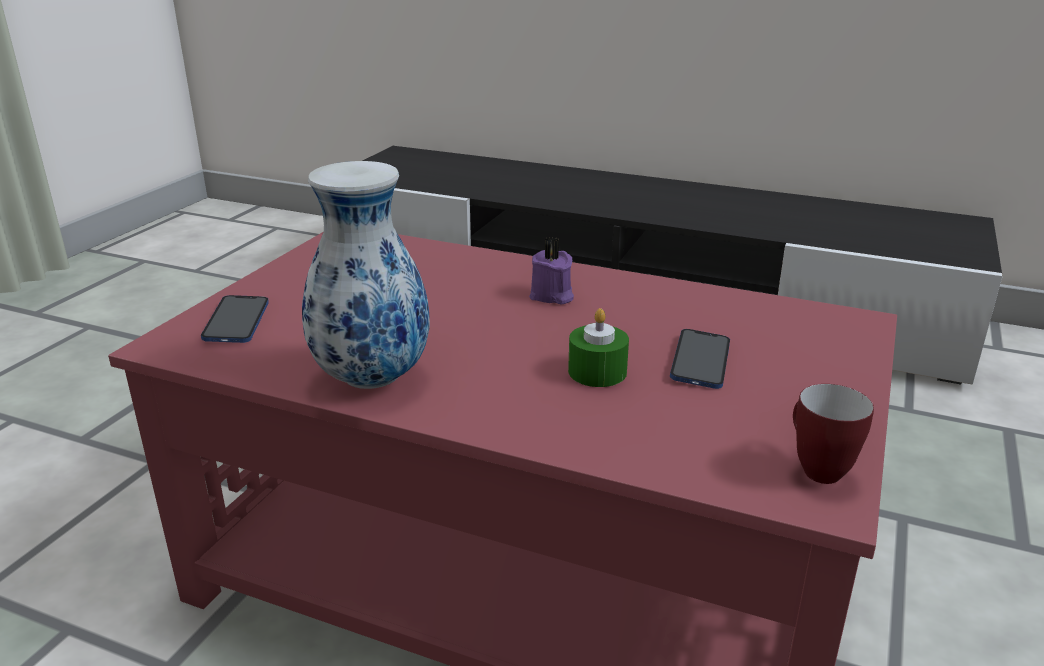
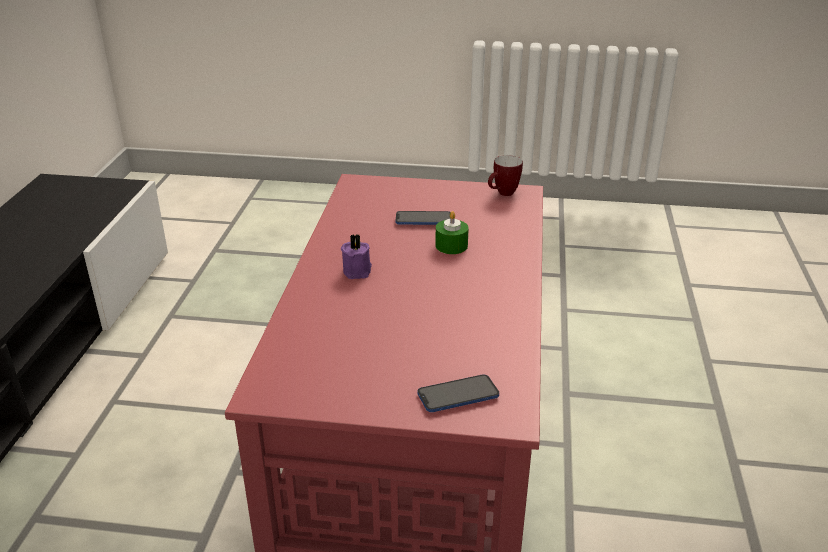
camera: 105 degrees left, 5 degrees up
vase [302,161,430,389] -> none

